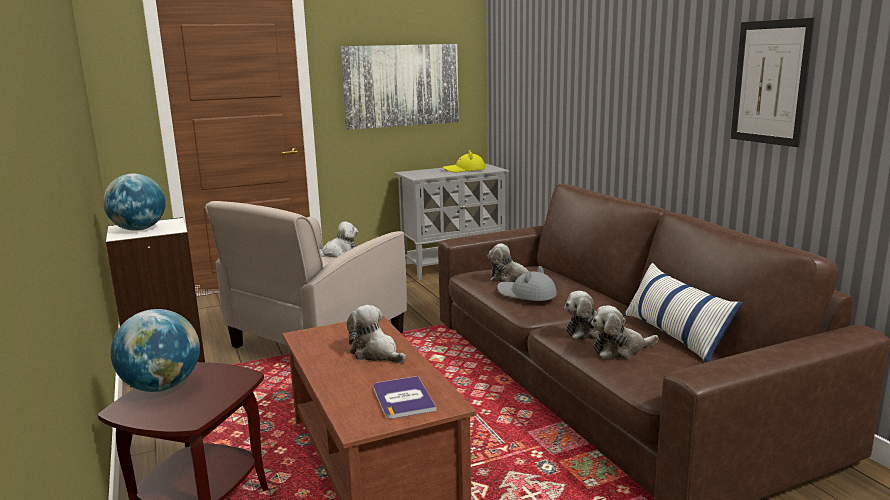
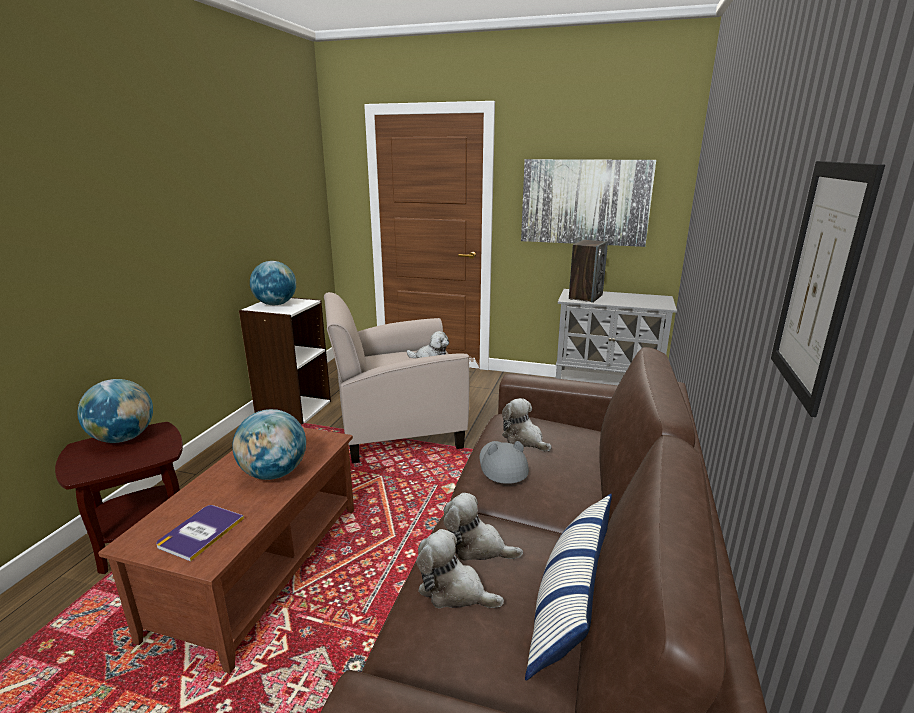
camera: 40 degrees right, 5 degrees up
plush toy [346,305,406,363] -> globe [232,409,306,480]
yellow hat [442,150,485,172] -> none
none -> speaker [569,240,608,303]

